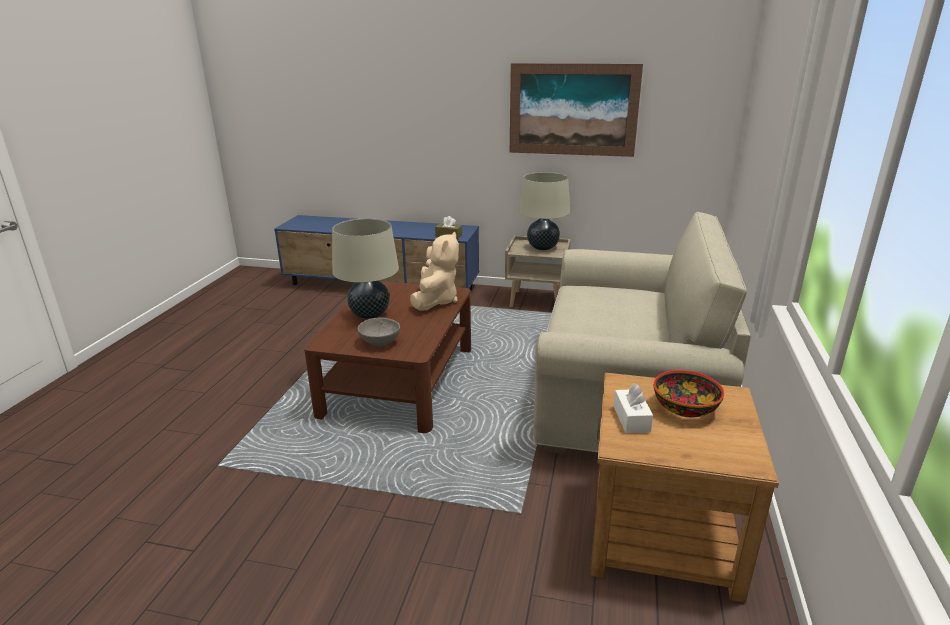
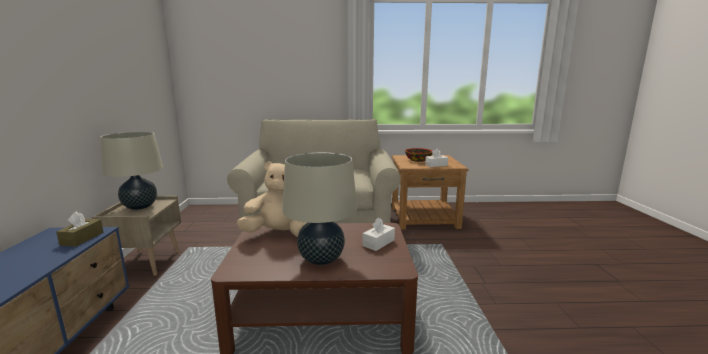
camera: 105 degrees left, 10 degrees down
grey bowl [357,317,400,346] -> white tissue box [363,217,395,251]
picture [510,63,643,157] -> none

